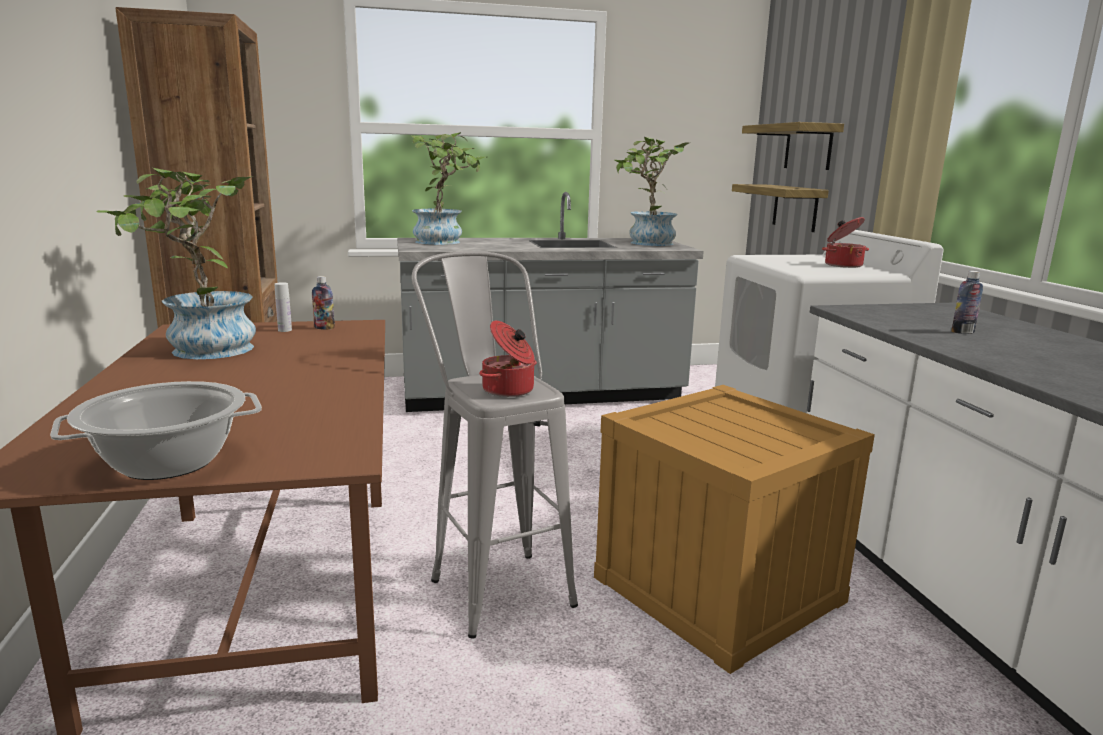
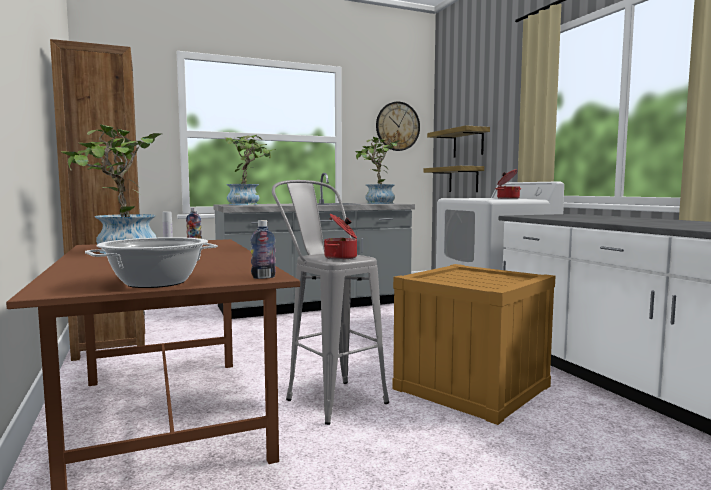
camera: 10 degrees left, 10 degrees down
bottle [951,271,983,334] -> bottle moved to [250,220,276,279]
none -> wall clock [376,102,420,151]

